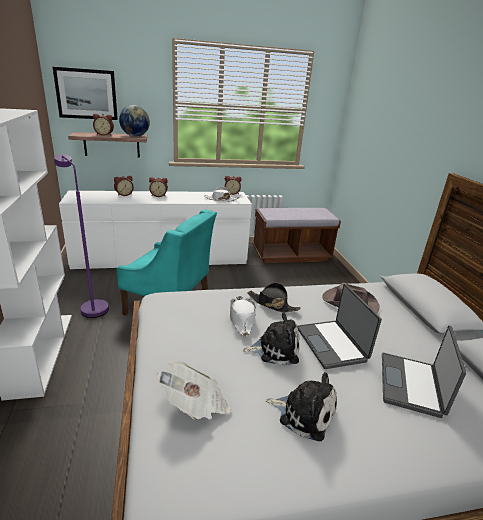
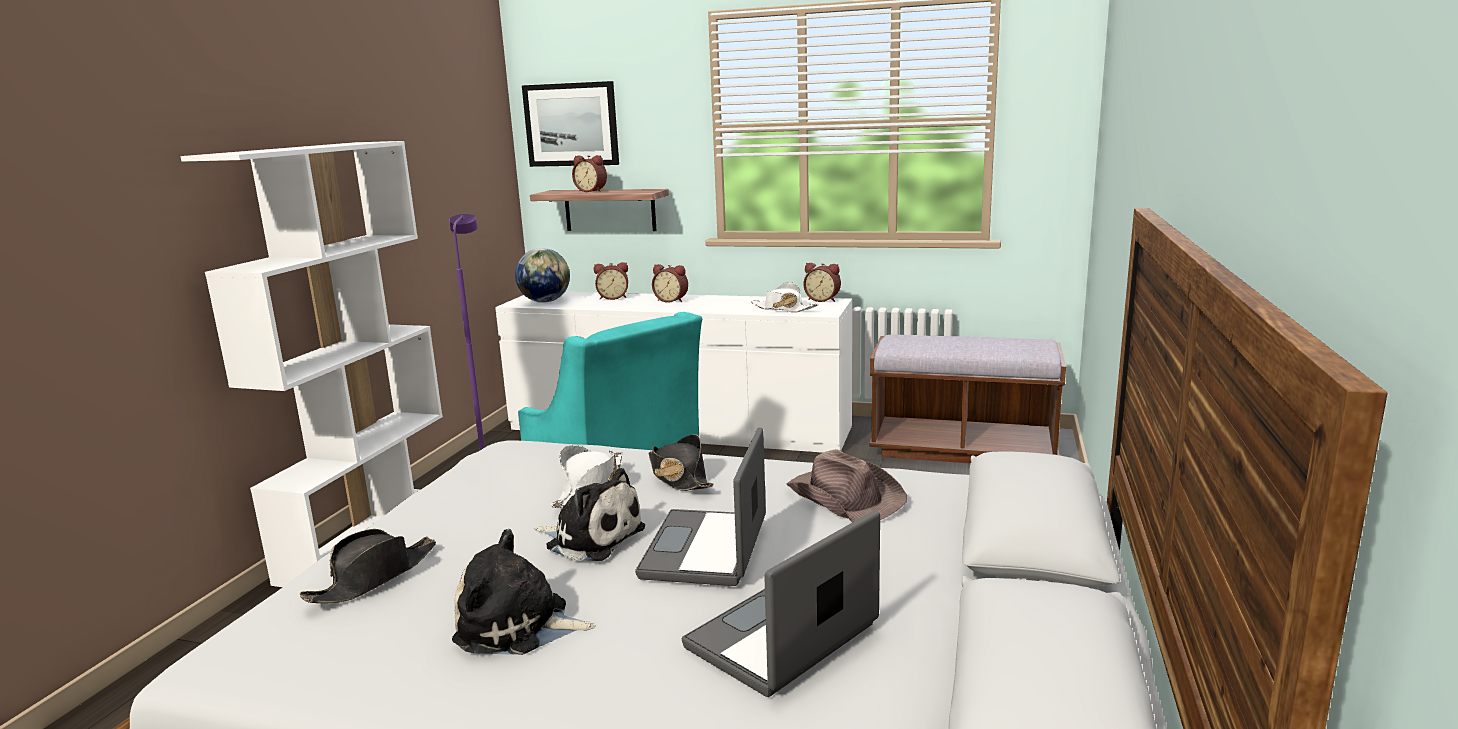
camera: 30 degrees right, 10 degrees down
globe [119,105,150,137] -> globe moved to [515,248,570,303]
newspaper [157,362,231,420] -> black hat [299,529,436,603]
plush toy [266,372,337,441] -> plush toy turned 135 degrees clockwise [452,529,596,655]

